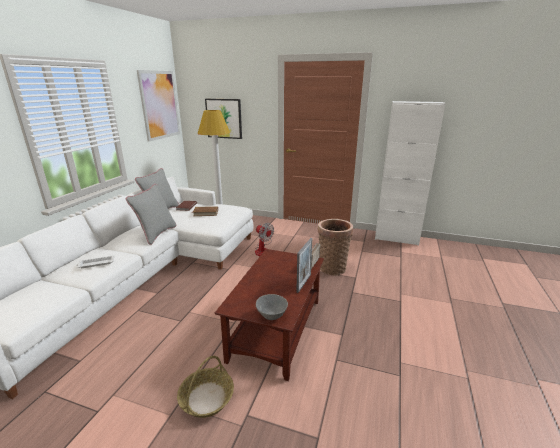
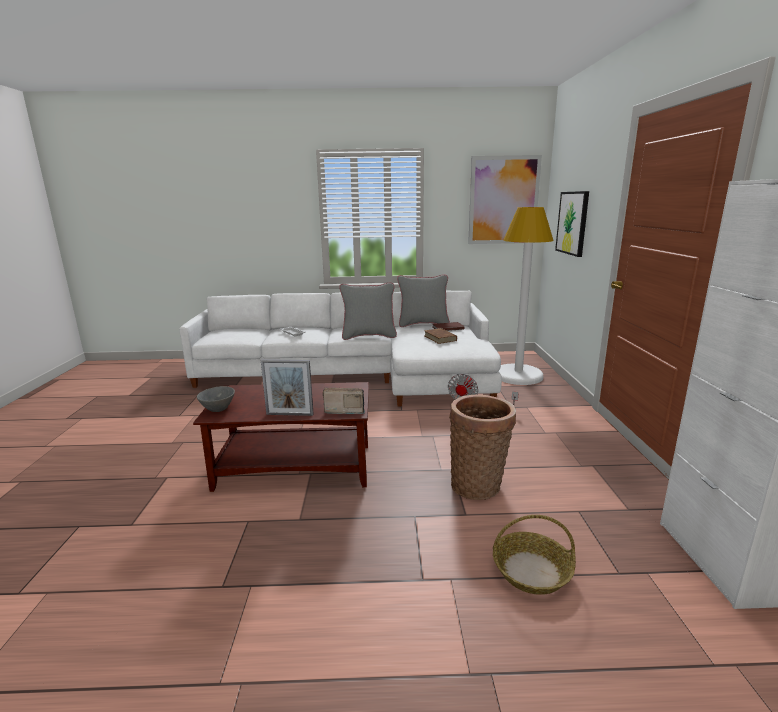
camera: 70 degrees right, 5 degrees down
basket [177,356,234,418] -> basket moved to [493,515,576,595]

